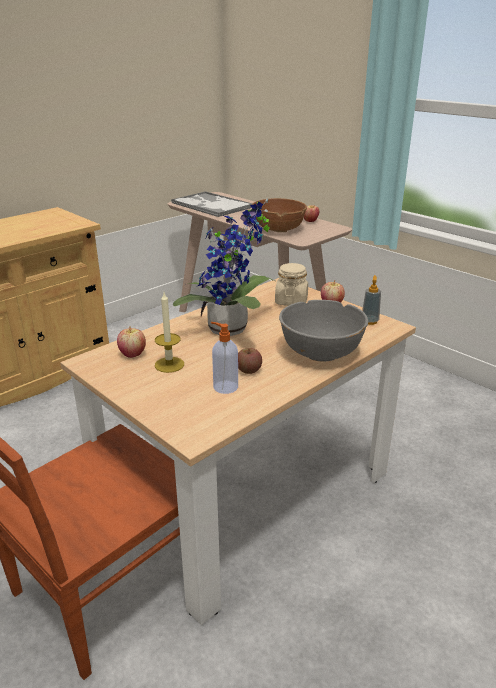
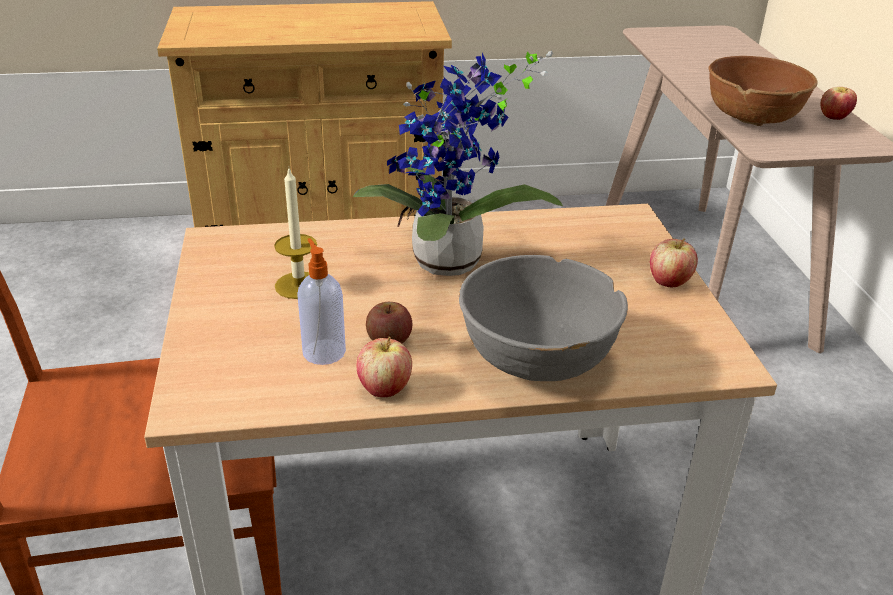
camera: 35 degrees right, 5 degrees up
apple [117,326,146,358] -> apple moved to [357,337,412,397]
tray [171,191,252,217] -> none
beige jar [275,263,308,306] -> none
soap dispenser [362,275,381,325] -> none

